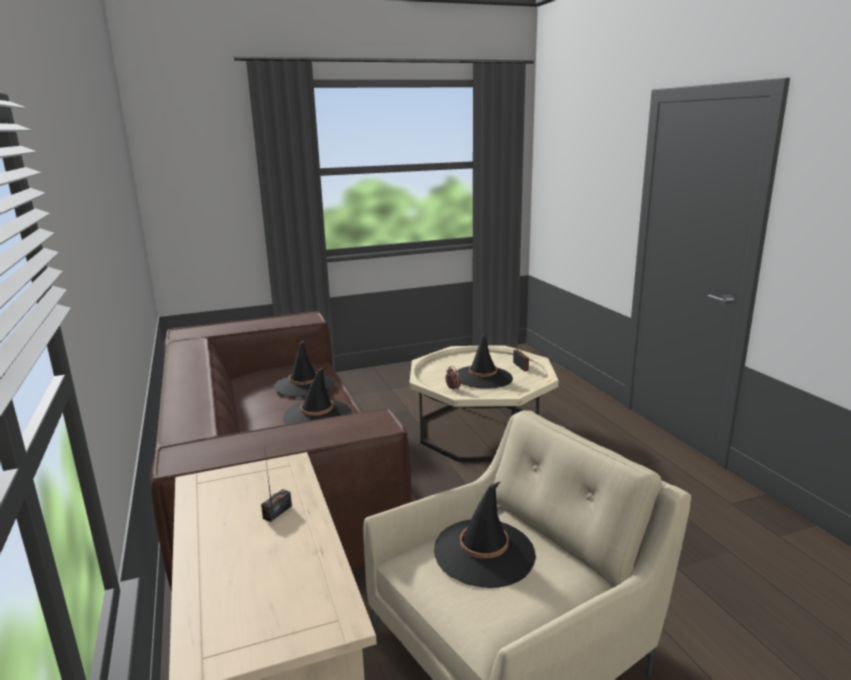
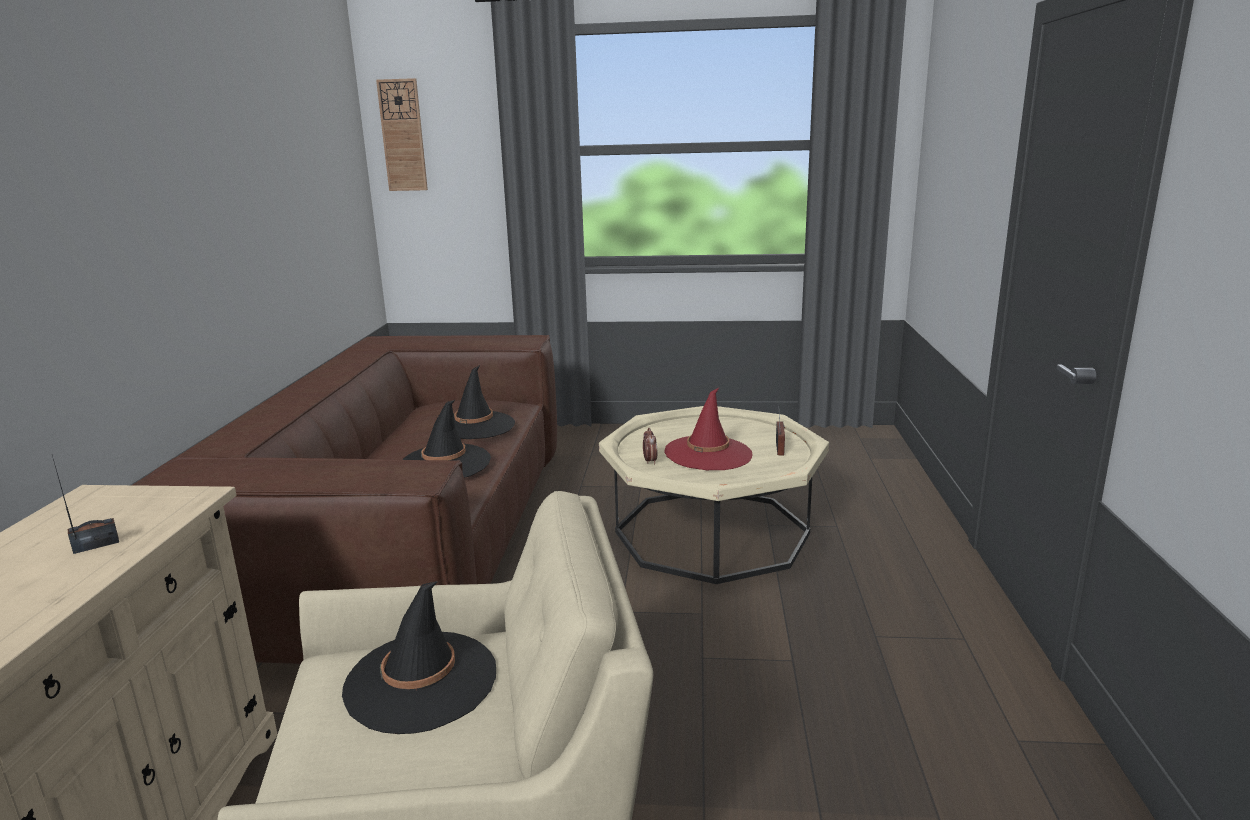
camera: 25 degrees right, 0 degrees up
black hat [457,333,513,389] -> red hat [664,388,753,470]
none -> wall clock [376,78,428,191]

